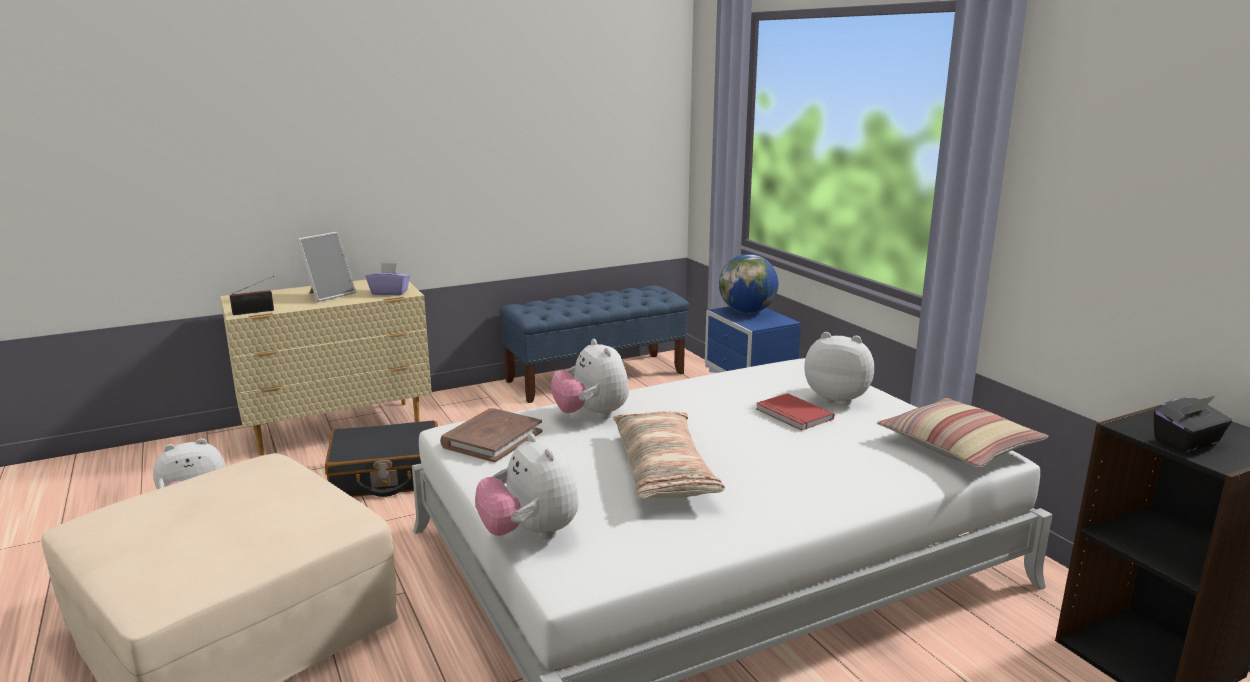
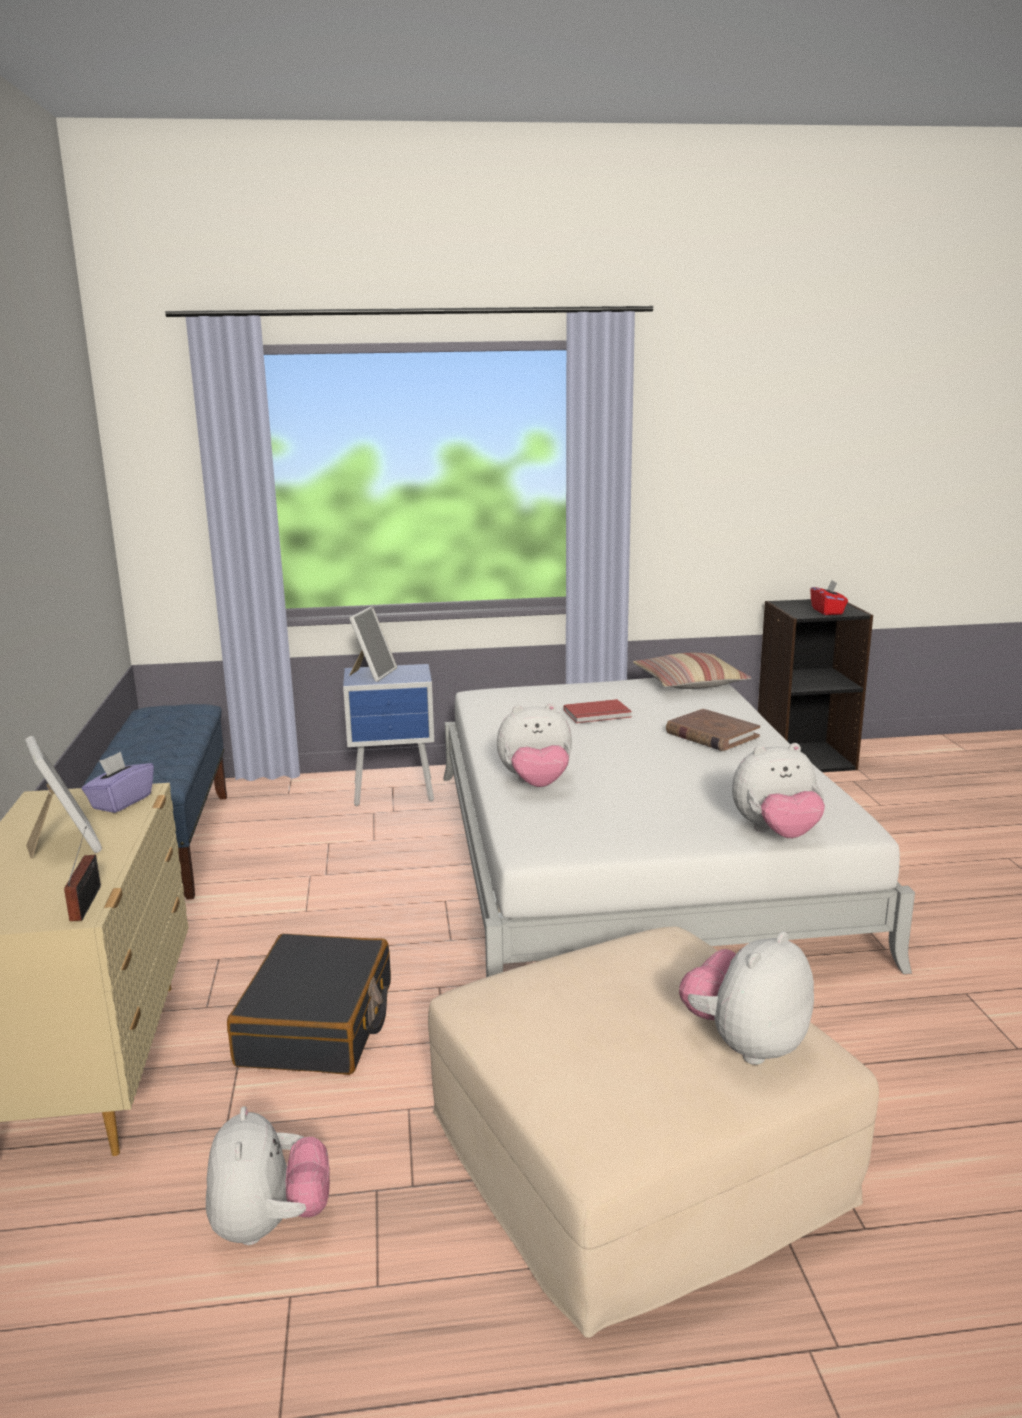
camera: 70 degrees left, 0 degrees up
brown book [440,408,542,462] -> brown book moved to [666,709,760,751]
pillow [613,412,725,499] -> none
globe [719,254,778,313] -> picture frame [349,606,397,682]
plush toy [804,332,874,406] -> plush toy moved to [679,931,814,1065]
black tissue box [1154,396,1232,452] -> red tissue box [810,580,848,615]

